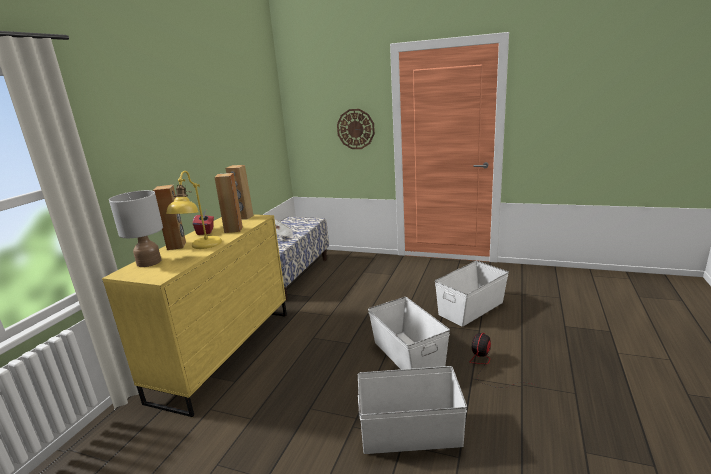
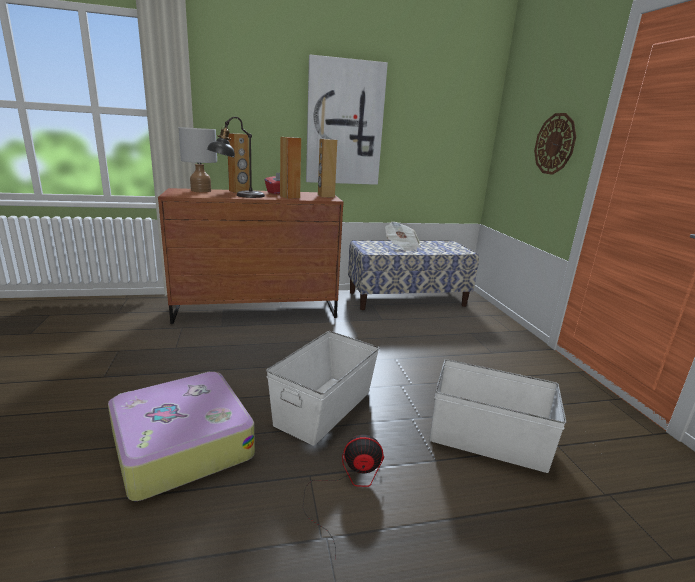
camera: 55 degrees right, 0 degrees up
yellow dresser [102,214,287,417] -> brown dresser [158,188,344,324]
yellow table lamp [166,171,222,249] -> grey table lamp [207,117,265,198]
white storage box [358,366,467,454] -> suitcase [108,372,255,501]
none -> picture [306,55,388,185]

